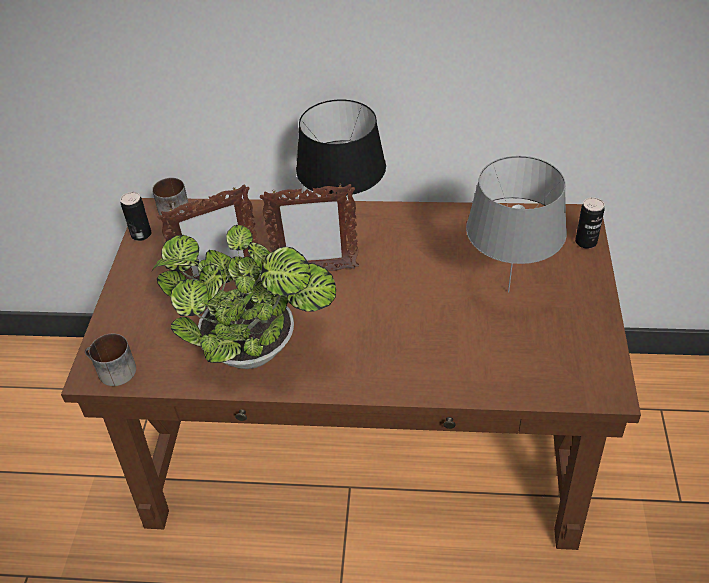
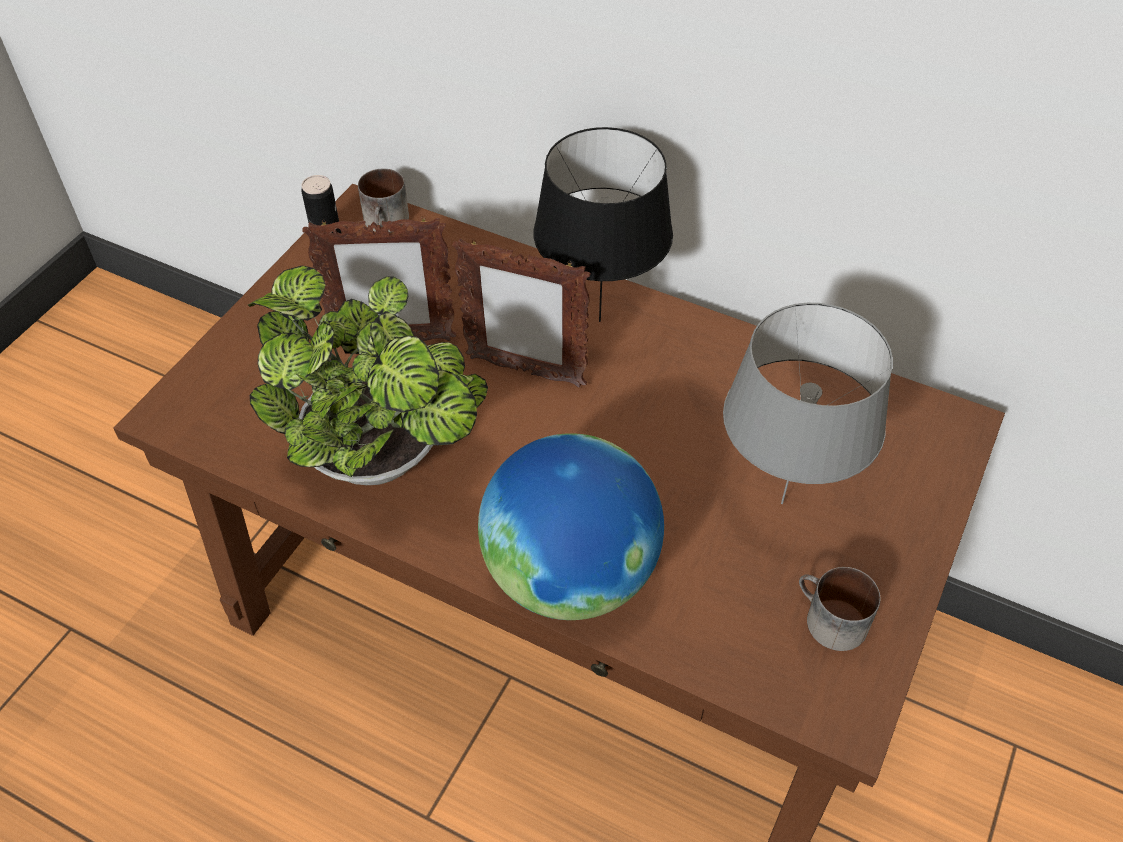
camera: 20 degrees right, 5 degrees up
mug [85,333,136,386] -> mug moved to [799,567,880,651]
can [575,197,605,249] -> none
none -> globe [478,433,664,620]

